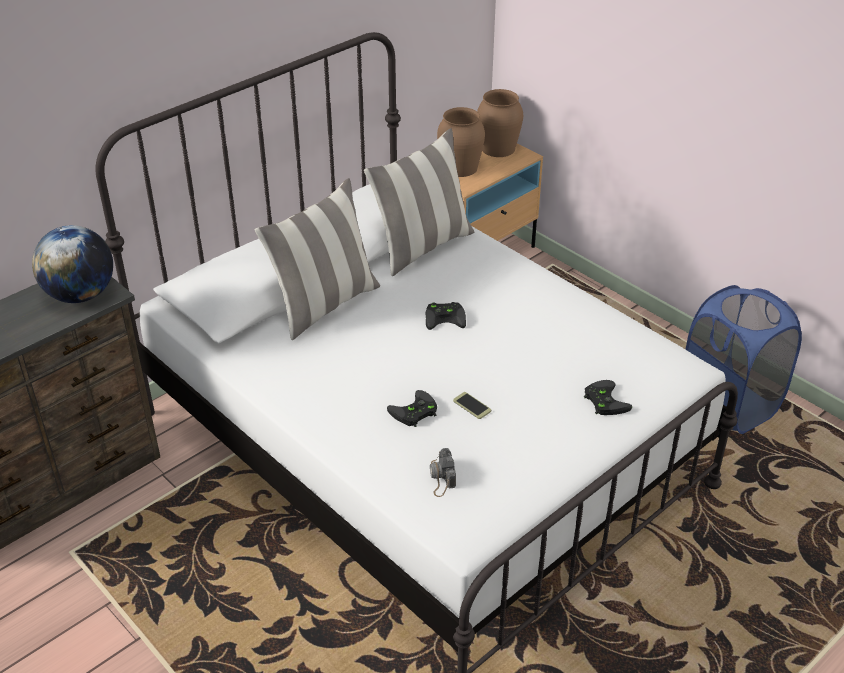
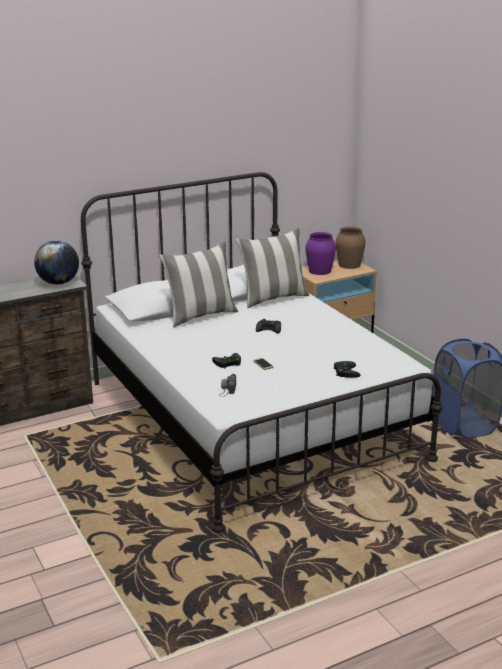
camera: 15 degrees right, 15 degrees down
brown vase [437,107,485,177] -> purple vase [306,232,336,275]

